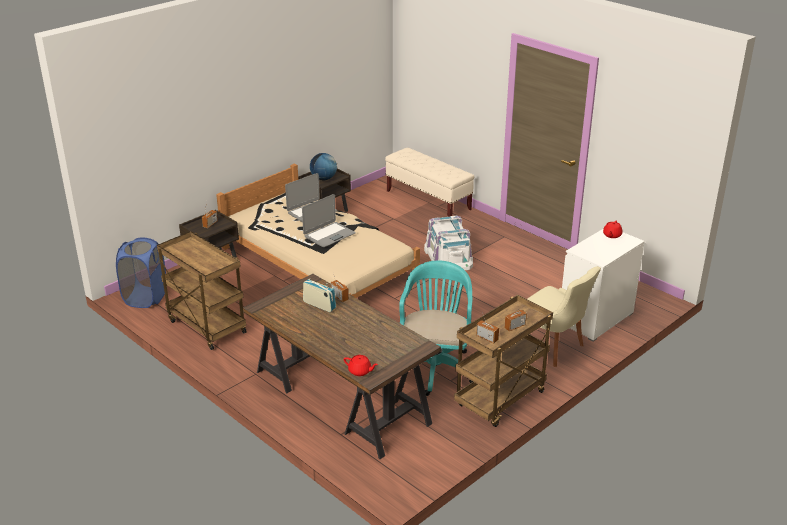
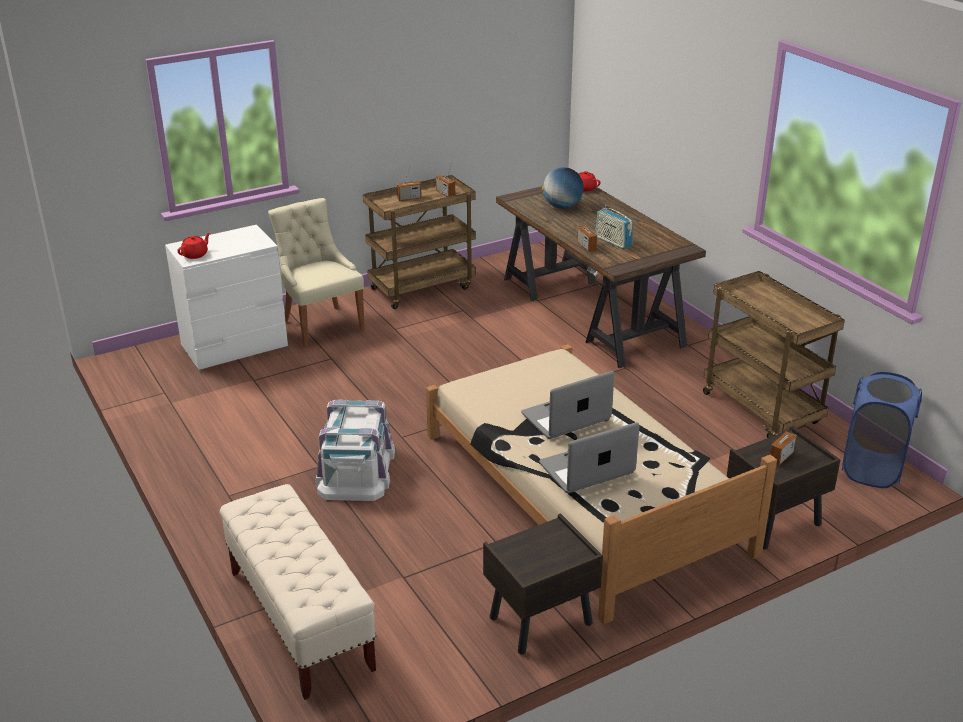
camera: 165 degrees left, 0 degrees up
globe [310,153,337,180] -> globe moved to [542,167,584,209]
turquoise office chair [399,260,473,396] -> none

